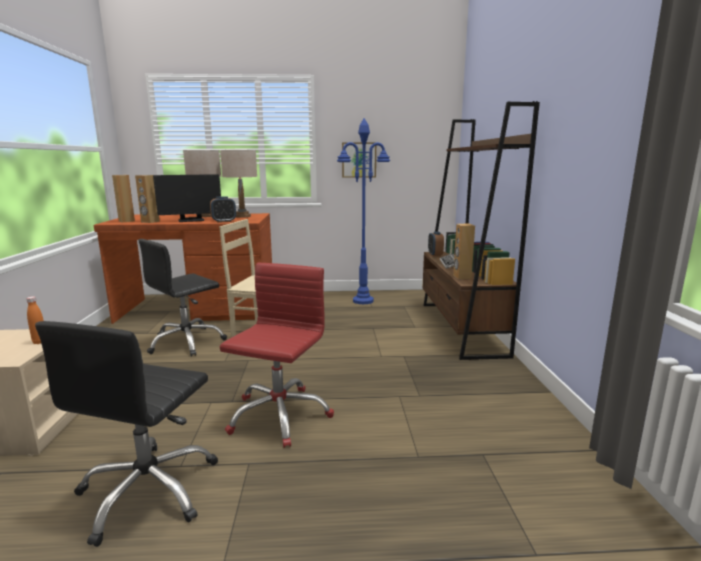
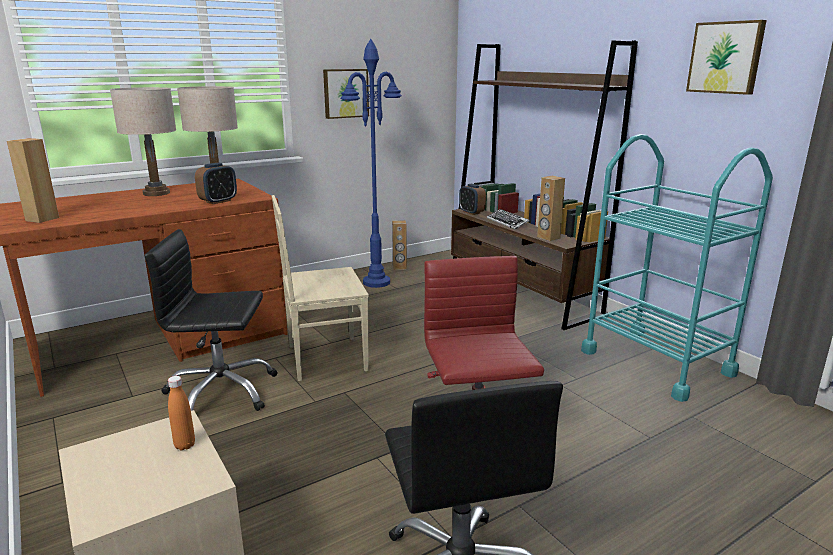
camera: 30 degrees left, 5 degrees up
brown speaker [135,175,160,223] -> brown speaker moved to [392,220,407,270]
black office chair [138,239,227,357] -> black office chair turned 75 degrees clockwise [145,229,277,411]
monitor [153,174,221,222] -> none
none -> turquoise cart [581,134,773,402]
none -> picture [686,20,767,95]

